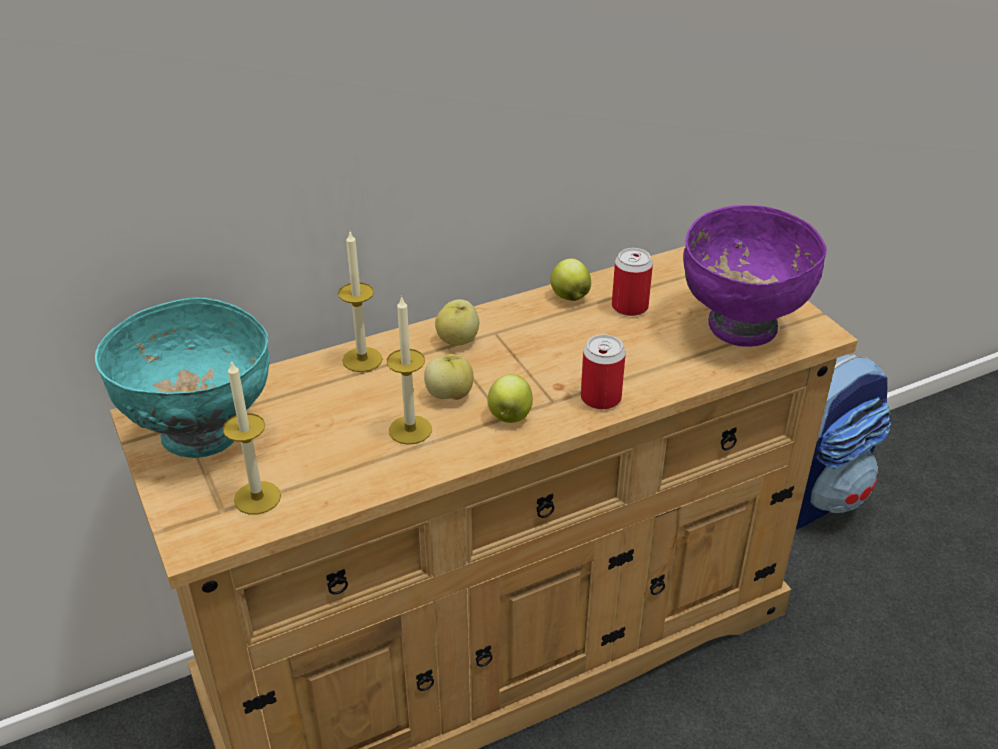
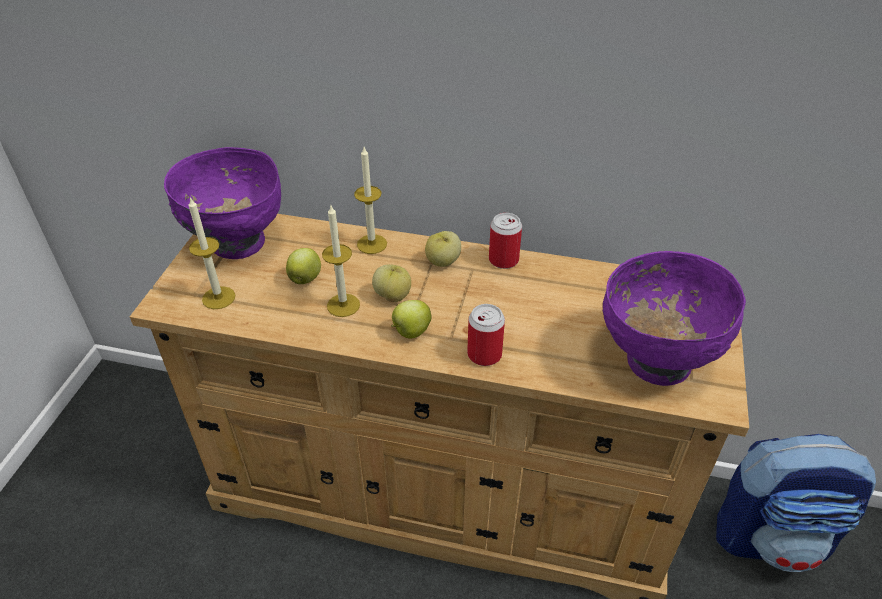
camera: 40 degrees right, 5 degrees up
turquoise bowl [95,297,269,458] -> purple bowl [164,147,281,259]
apple [550,258,591,301] -> apple moved to [286,248,321,284]
can [612,248,653,316] -> can moved to [489,213,522,269]

